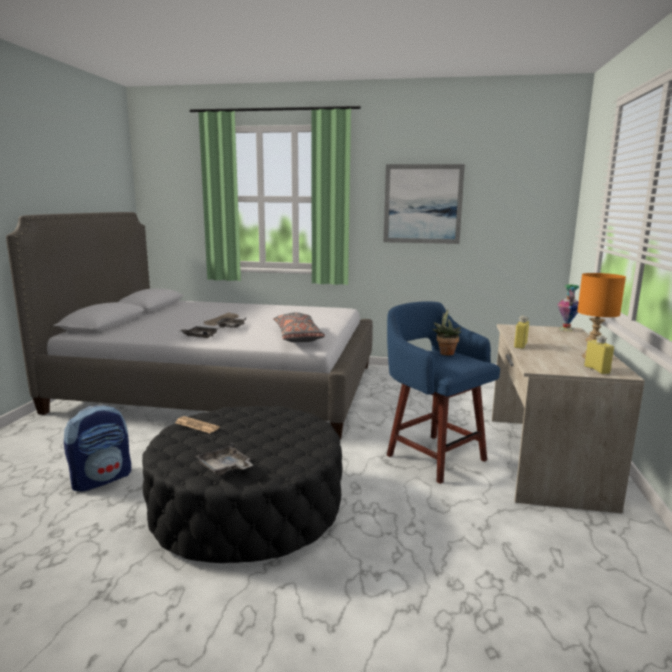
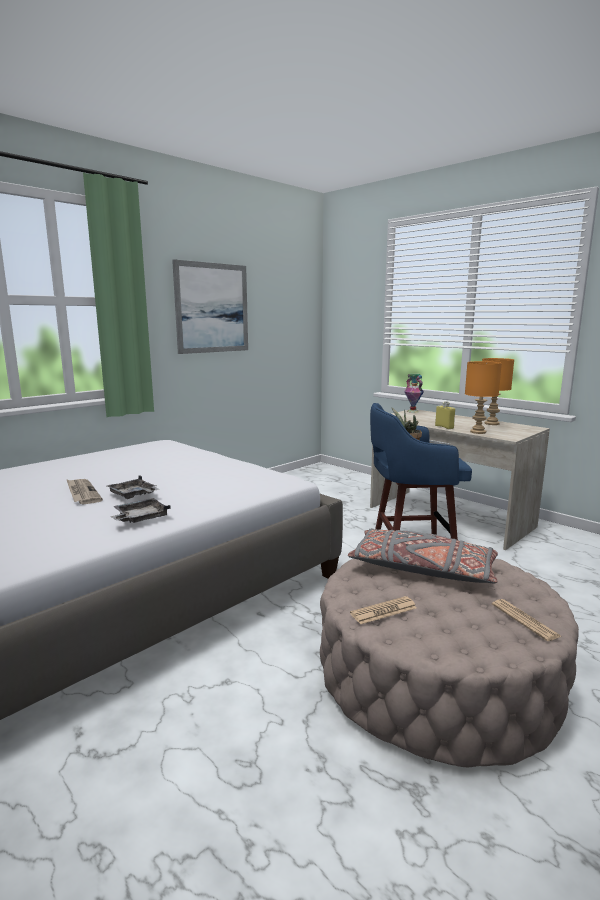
camera: 55 degrees left, 0 degrees up
backpack [64,404,131,492] -> none
black ottoman [142,406,343,563] -> beige ottoman [320,559,579,767]
grey tray [195,442,253,476] -> newspaper [492,599,562,641]
grey pillow [273,312,325,342] -> grey pillow moved to [348,528,498,583]
yellow bottle [584,335,614,374] -> none
none -> orange table lamp [465,361,502,434]

